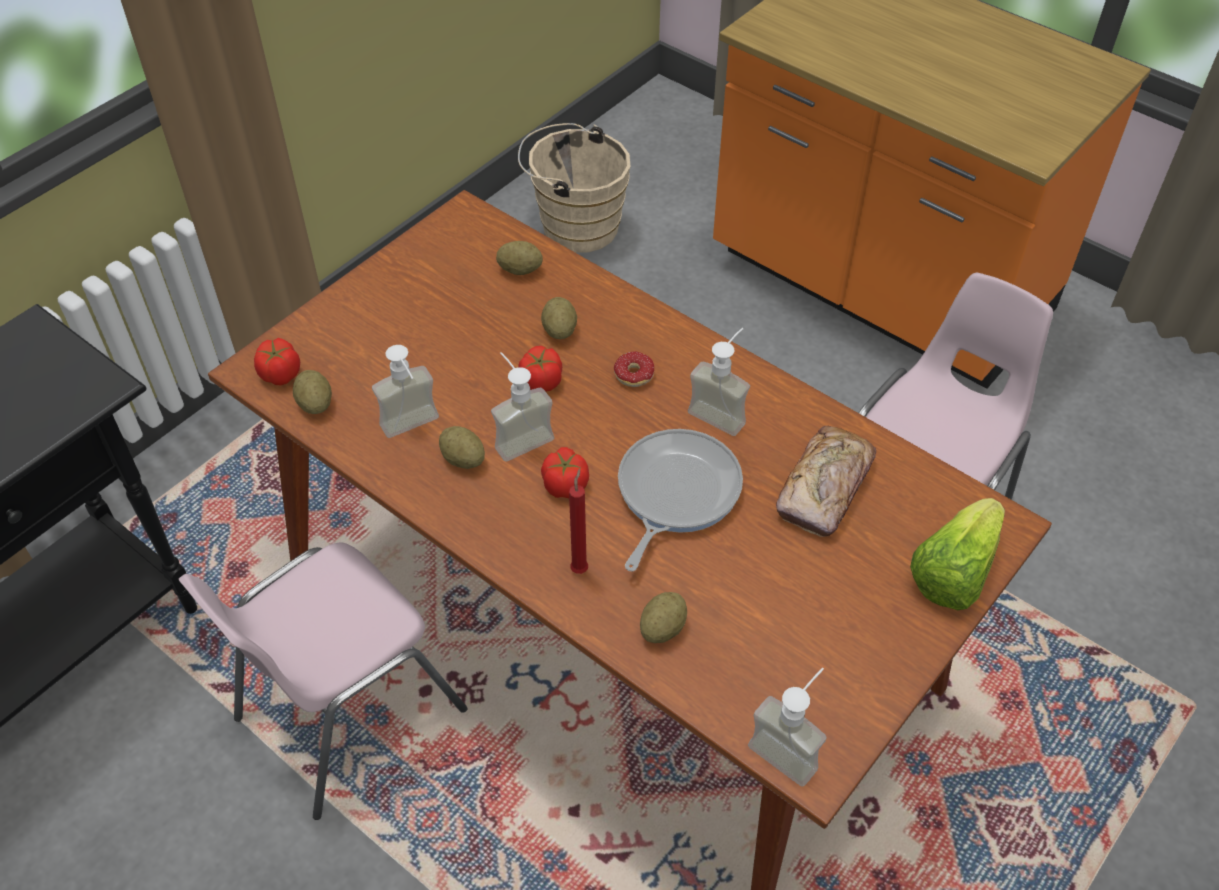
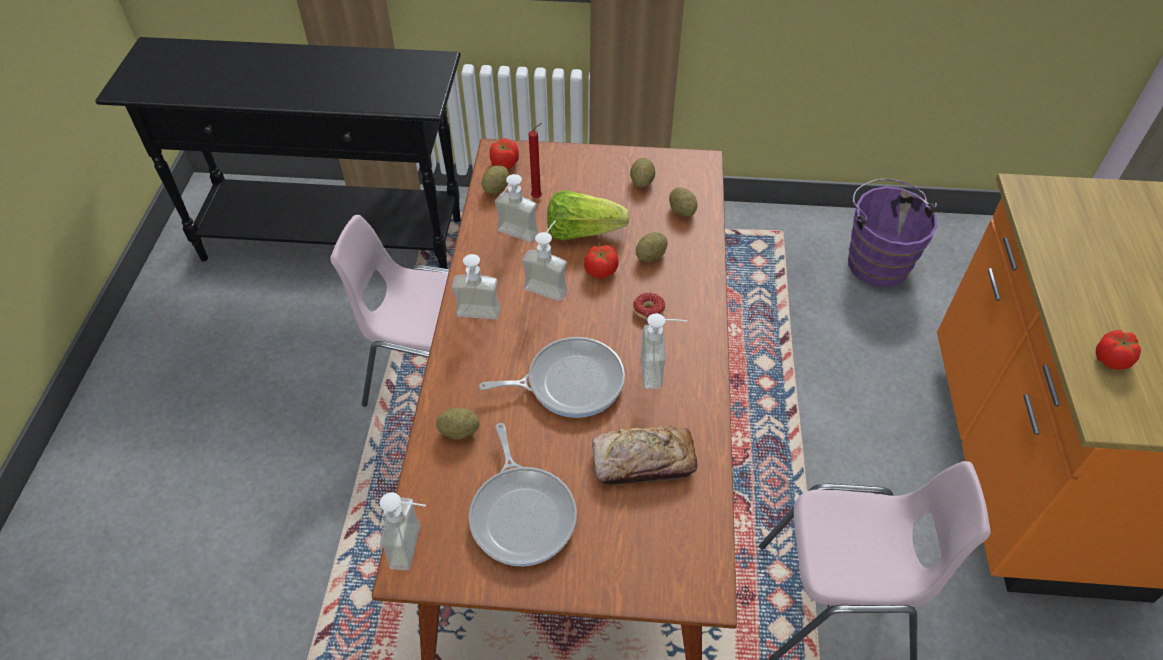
camera: 55 degrees right, 0 degrees up
potato [439,426,485,469] -> potato moved to [630,158,655,187]
beige bucket [518,123,630,253] -> purple bucket [848,179,938,287]
tomato [541,447,589,498] -> tomato moved to [1096,330,1141,370]
red candle [569,468,588,574] -> red candle moved to [529,123,542,198]
lettuce [910,498,1005,610] -> lettuce moved to [547,190,630,241]
none -> soap dispenser [452,254,501,319]
none -> frying pan [469,423,577,566]

